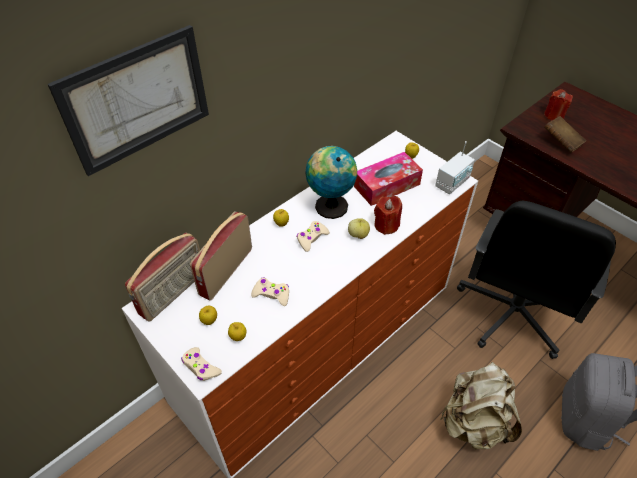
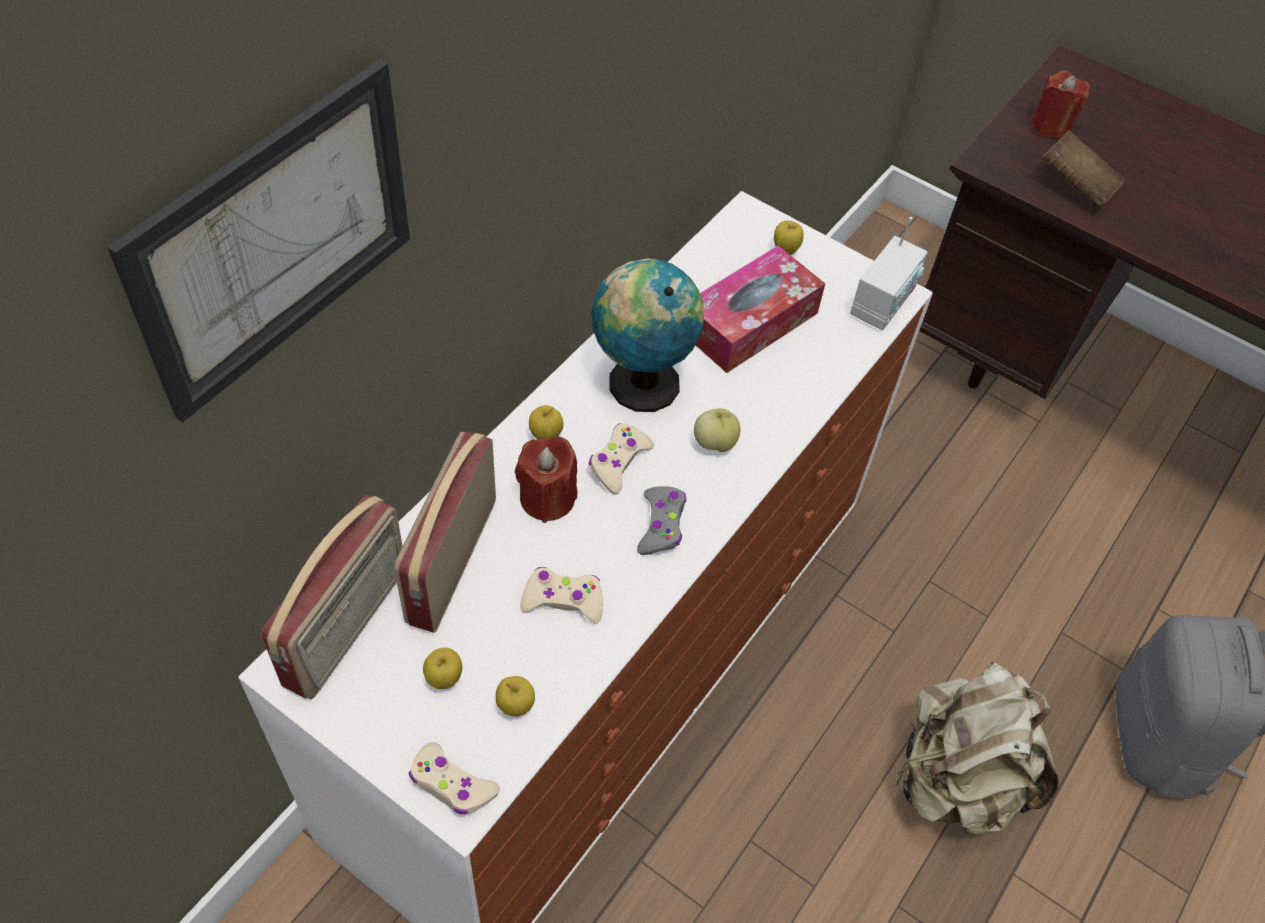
camera: 15 degrees left, 5 degrees up
red candle [374,196,402,235] -> red candle moved to [515,436,577,523]
black office chair [457,201,616,359] -> none
none -> grey game controller [637,486,686,555]

